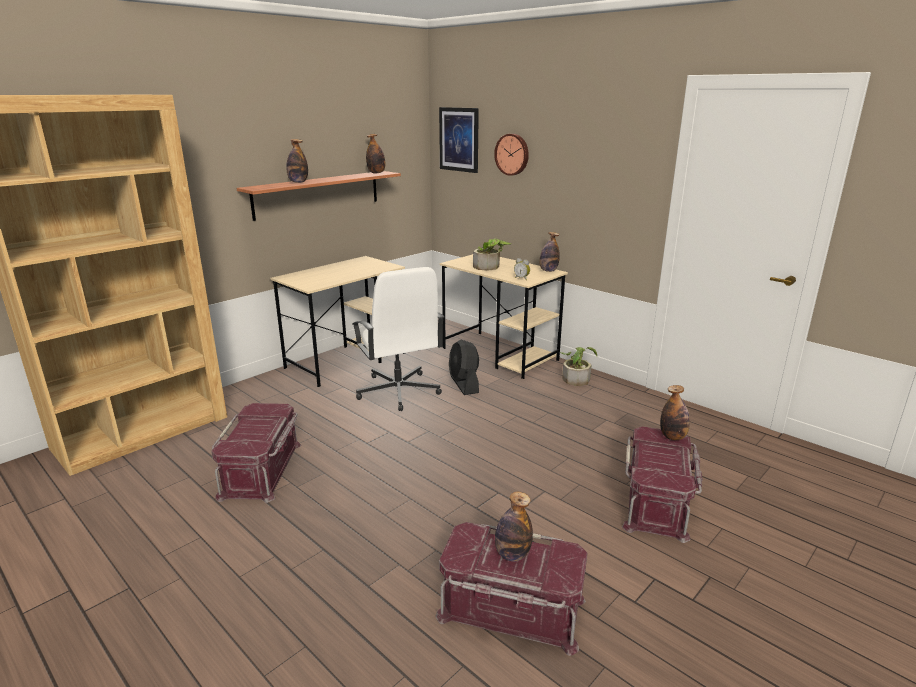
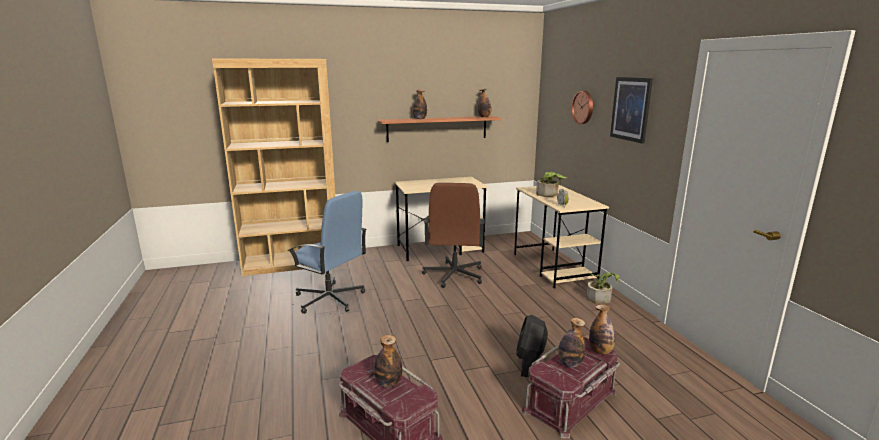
camera: 30 degrees right, 5 degrees down
red storage box [211,403,301,503] -> blue office chair [288,191,367,314]
white office chair [352,267,444,411] -> brown office chair [422,183,485,288]
picture [439,107,479,173] -> picture moved to [610,77,653,144]
black fan [449,340,479,395] -> black fan moved to [516,315,548,377]
bottle [539,232,560,272] -> bottle moved to [558,318,586,368]

